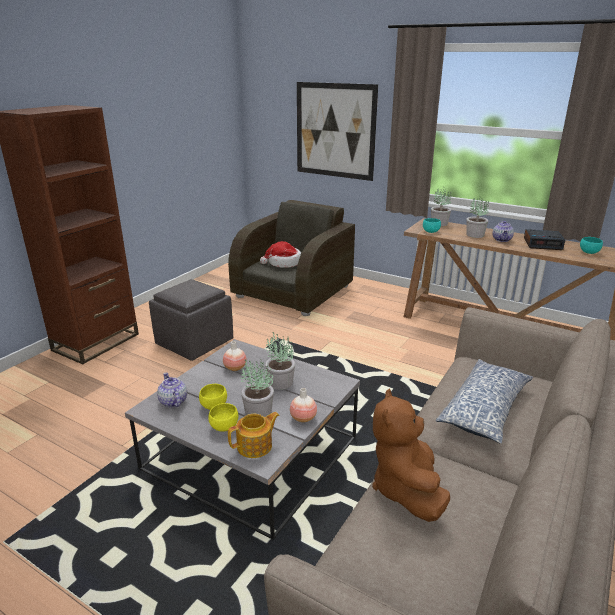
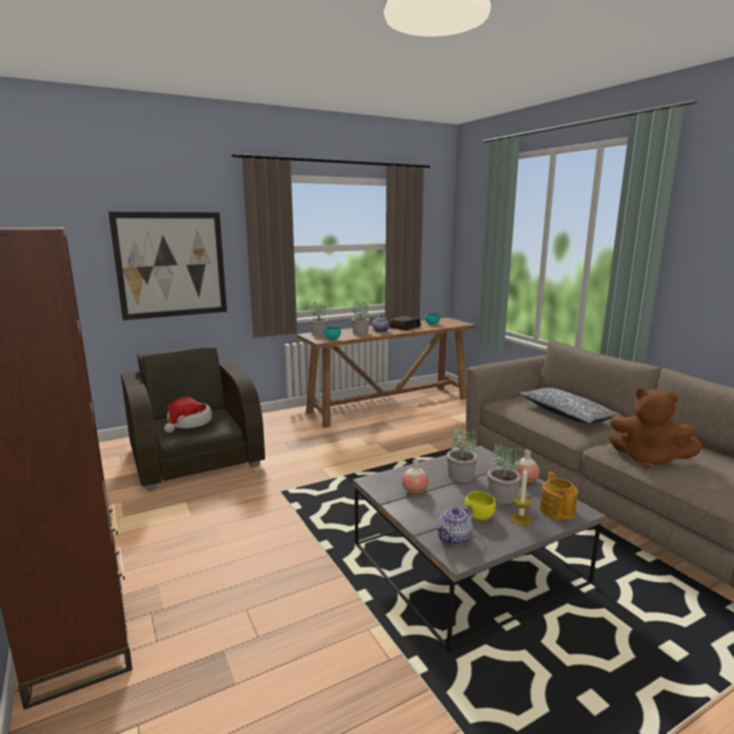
camera: 60 degrees left, 10 degrees down
grey ottoman [149,279,233,361] -> none
teapot [157,373,187,408] -> teapot turned 45 degrees counterclockwise [436,505,473,545]
yellow bowl [208,403,238,432] -> candle [510,468,532,525]

